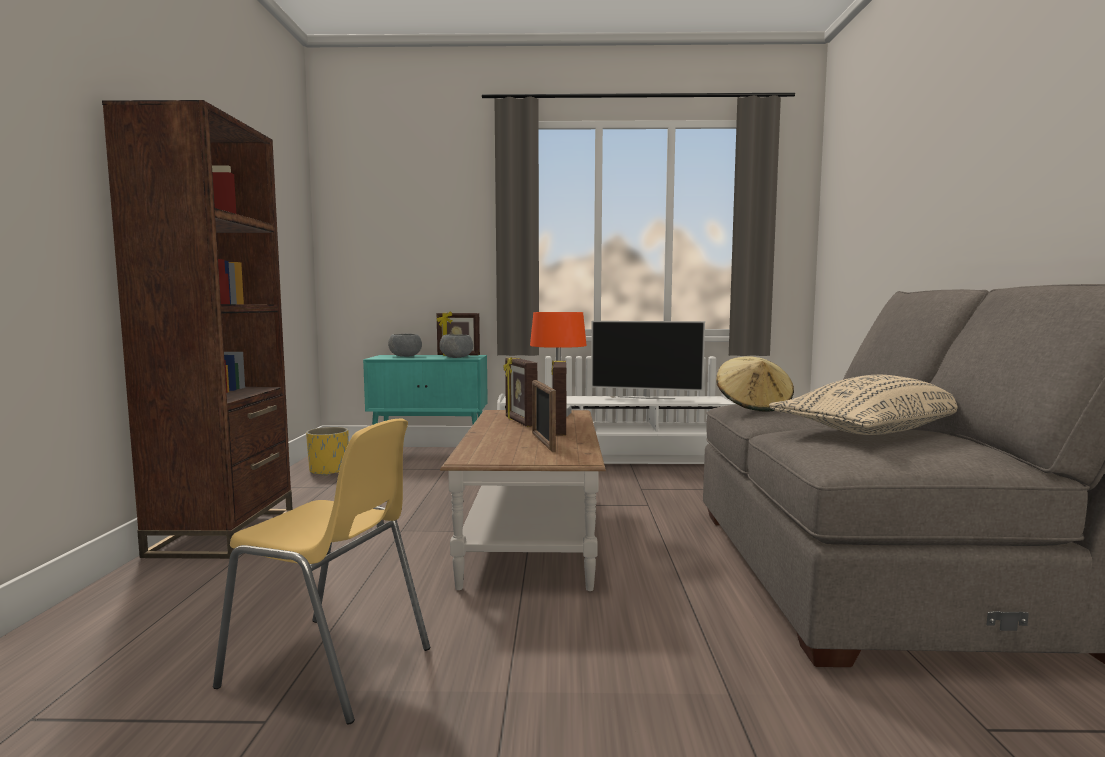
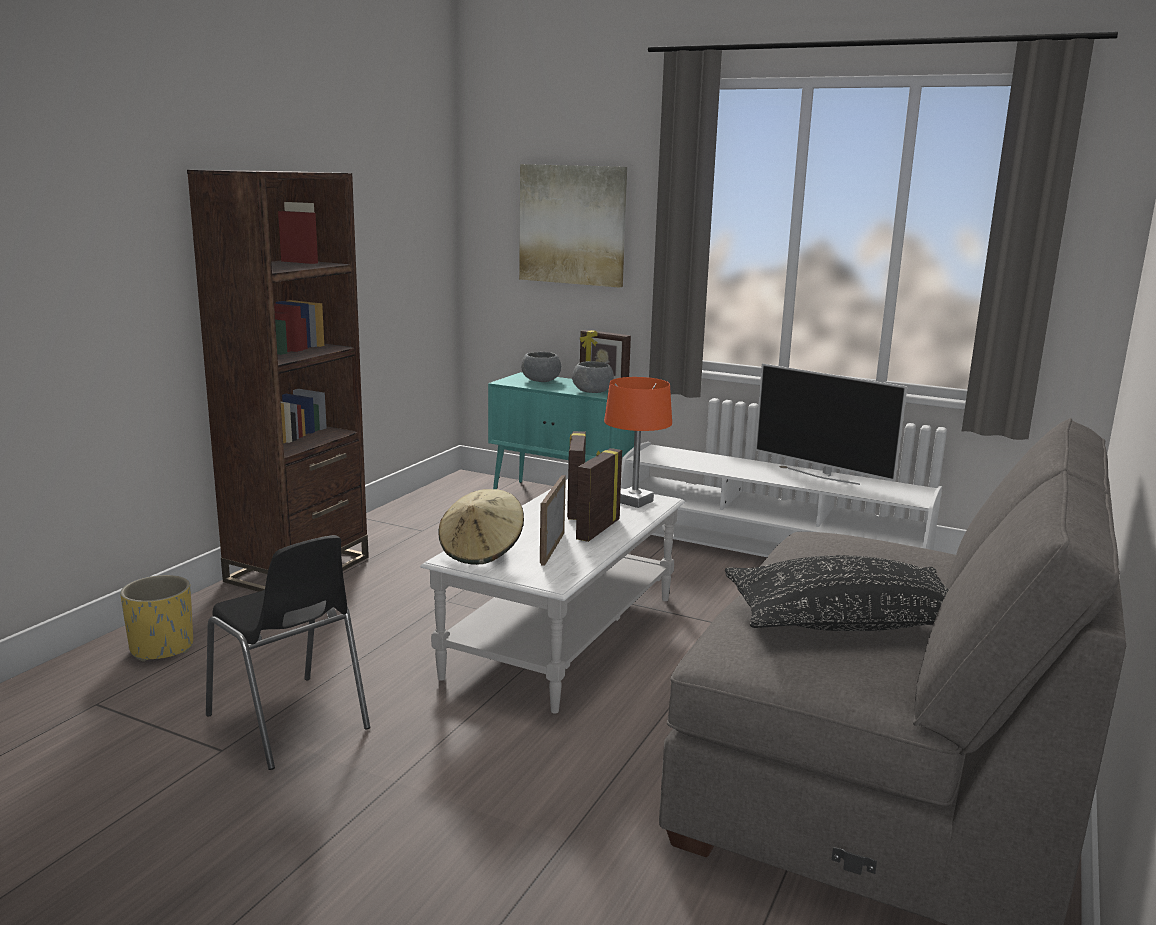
camera: 25 degrees right, 10 degrees up
yellow chair [213,419,430,725] -> black chair [206,535,370,770]
yellow planter [306,427,349,476] -> yellow planter moved to [120,575,193,662]
brown coffee table [440,410,606,591] -> white coffee table [420,479,685,714]
beige hat [716,356,794,412] -> beige hat moved to [438,489,524,565]
beige pillow [769,375,958,435] -> black pillow [725,555,949,631]
none -> picture [519,164,627,288]

